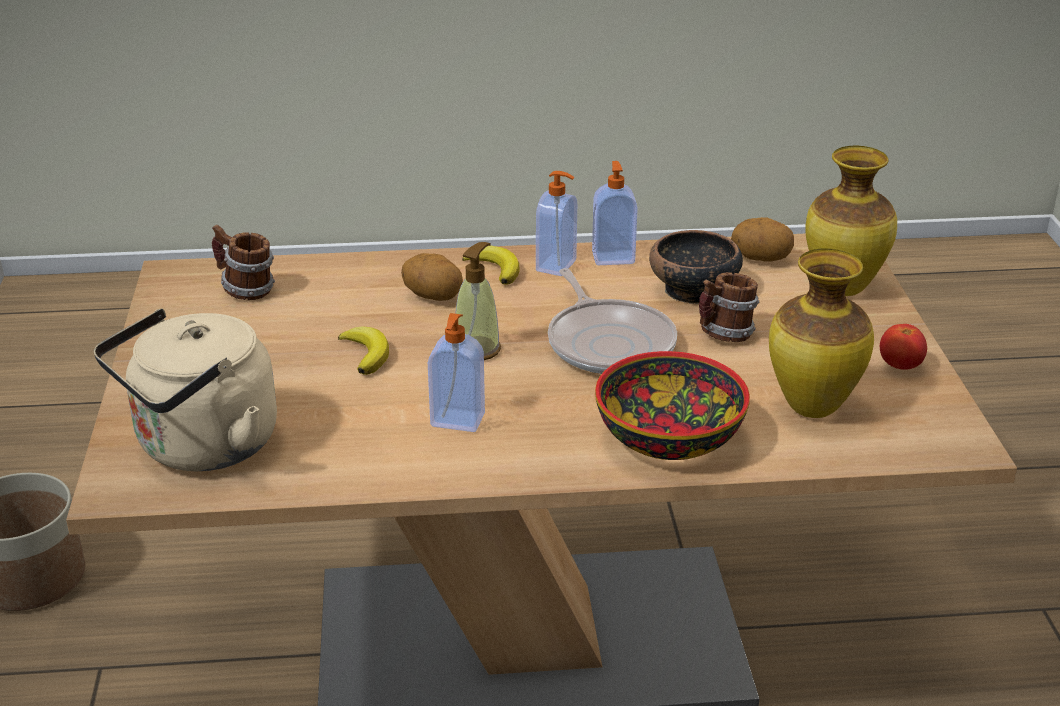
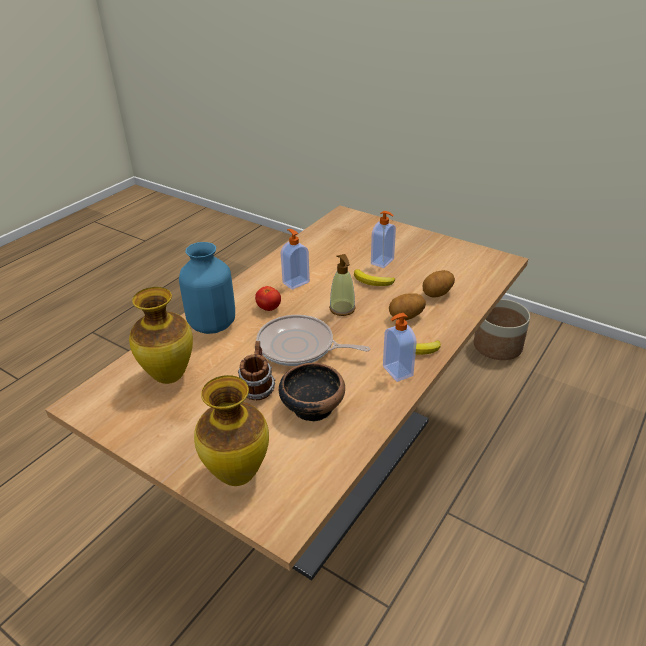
camera: 130 degrees right, 5 degrees up
beige kettle [94,309,277,471] -> none
mug [212,225,275,300] -> none
soap dispenser [592,161,638,265] -> soap dispenser moved to [371,211,396,268]
bowl [595,351,750,460] -> blue vase [179,242,235,334]
potato [731,217,794,262] -> potato moved to [423,270,455,298]
tomato [880,324,927,370] -> tomato moved to [255,286,281,311]

